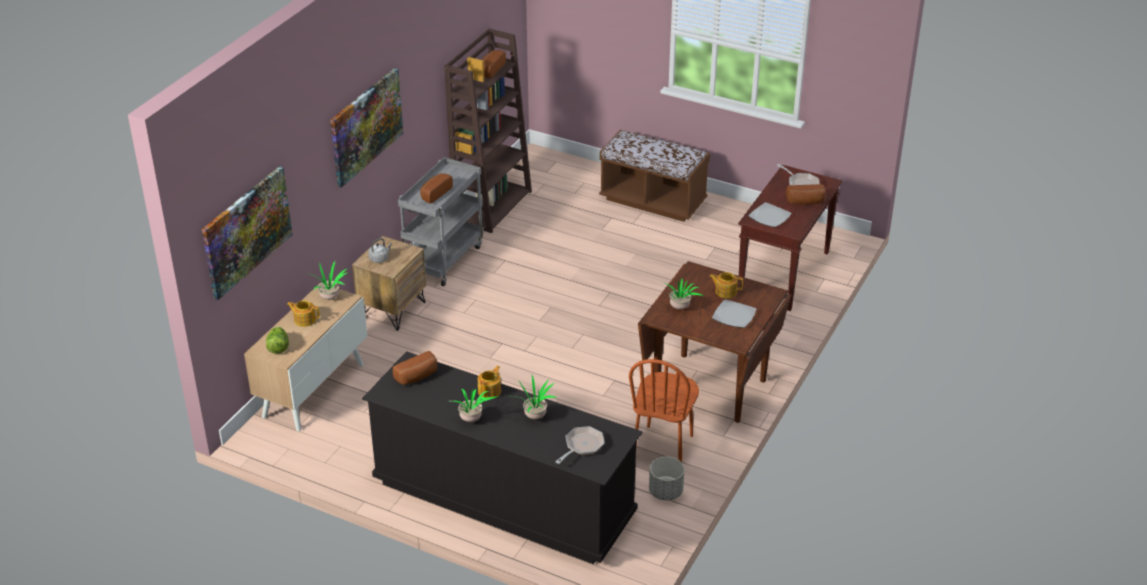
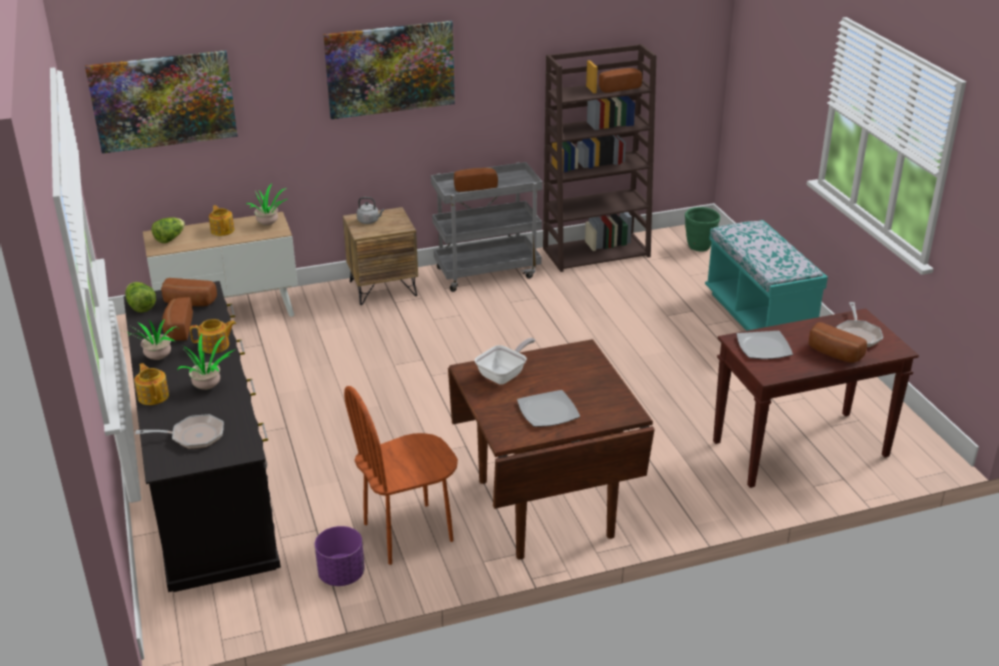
camera: 45 degrees right, 5 degrees down
brown bench [599,130,710,222] -> turquoise bench [705,220,828,331]
grey planter [649,457,685,500] -> purple planter [315,526,365,586]
potted plant [660,279,704,310] -> frying pan [474,338,535,385]
teapot [709,272,743,298] -> teapot moved to [134,363,169,405]
none -> lettuce [125,282,156,313]
none -> bread [162,297,193,340]
none -> green planter [685,207,720,252]

